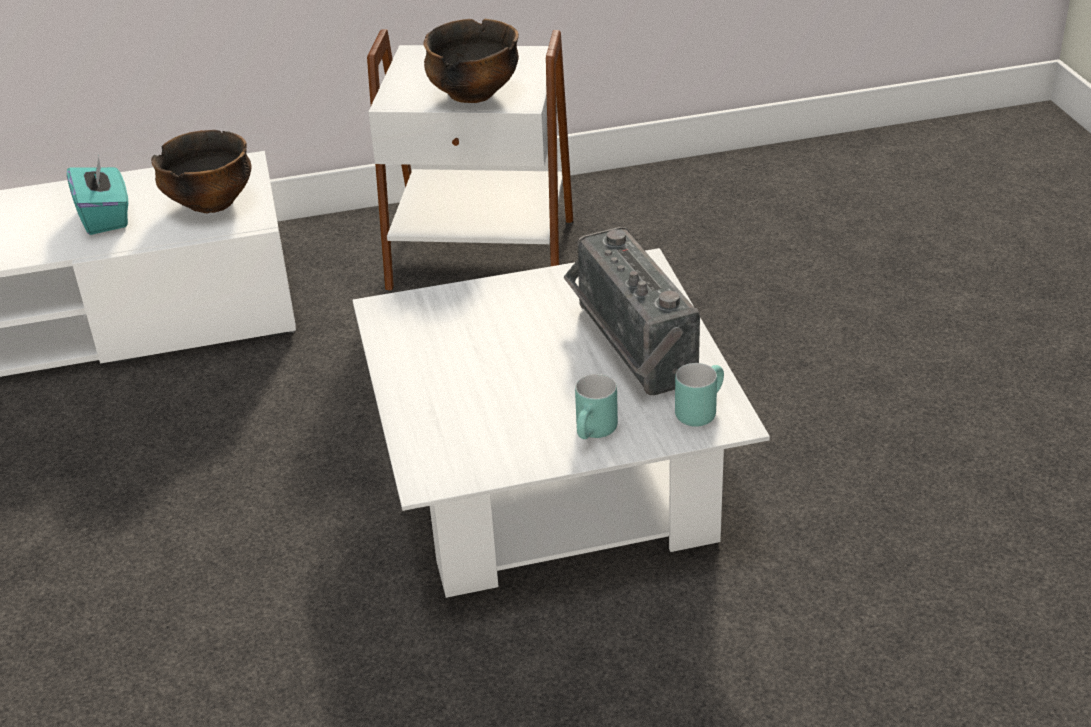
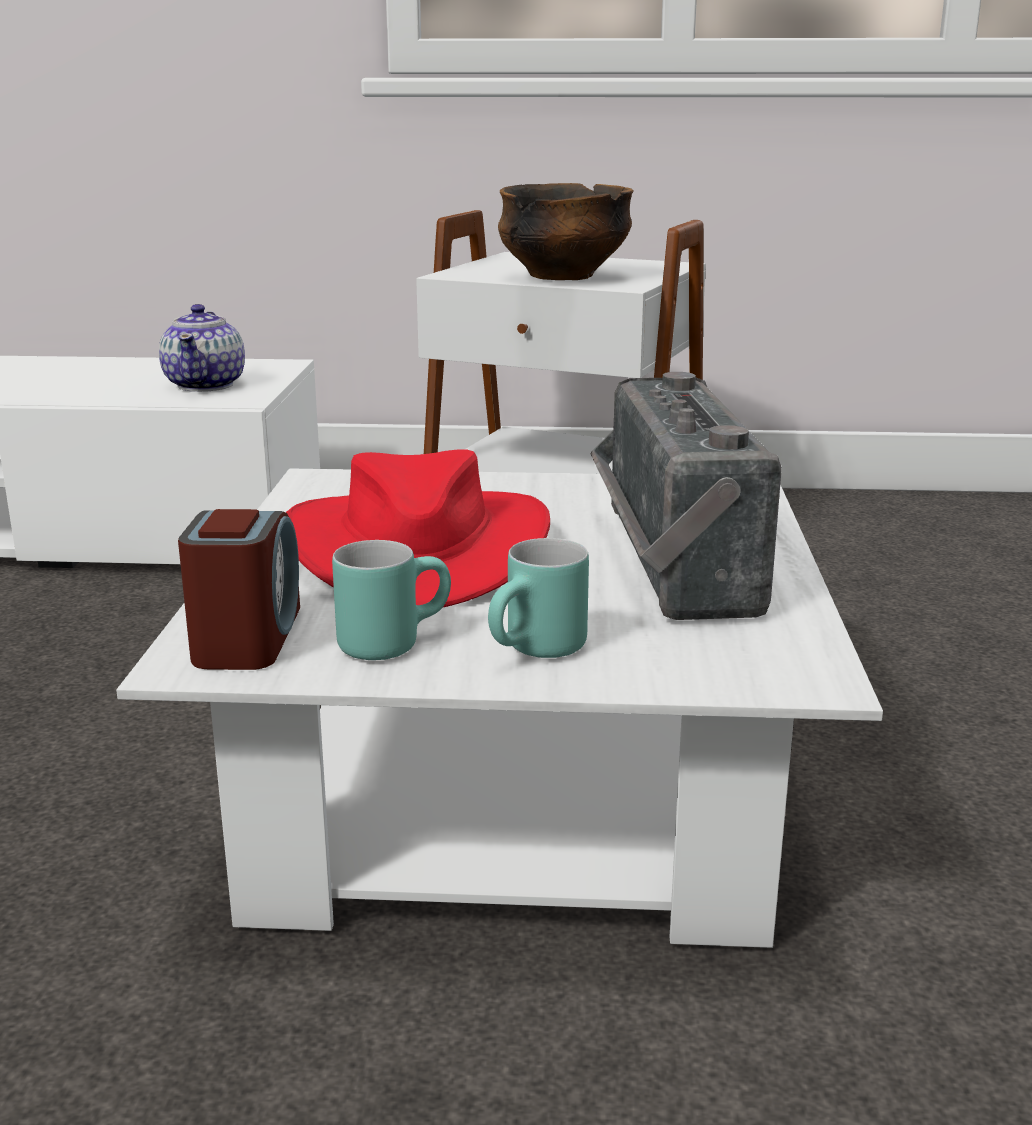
camera: 15 degrees right, 15 degrees down
turquoise tissue box [67,156,128,235] -> none
bowl [151,130,251,213] -> teapot [159,304,245,392]
turquoise mug [675,363,724,426] -> turquoise mug moved to [332,540,451,660]
none -> alarm clock [178,509,300,670]
none -> red hat [286,449,550,607]

